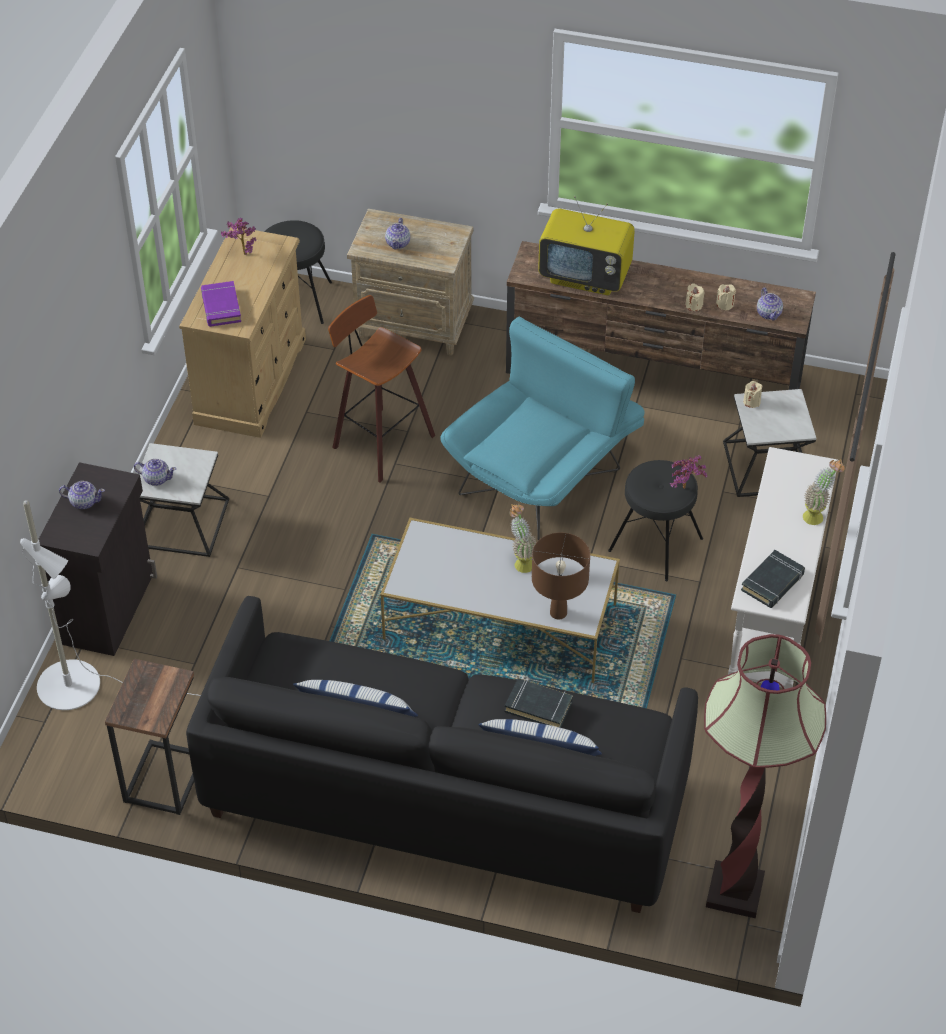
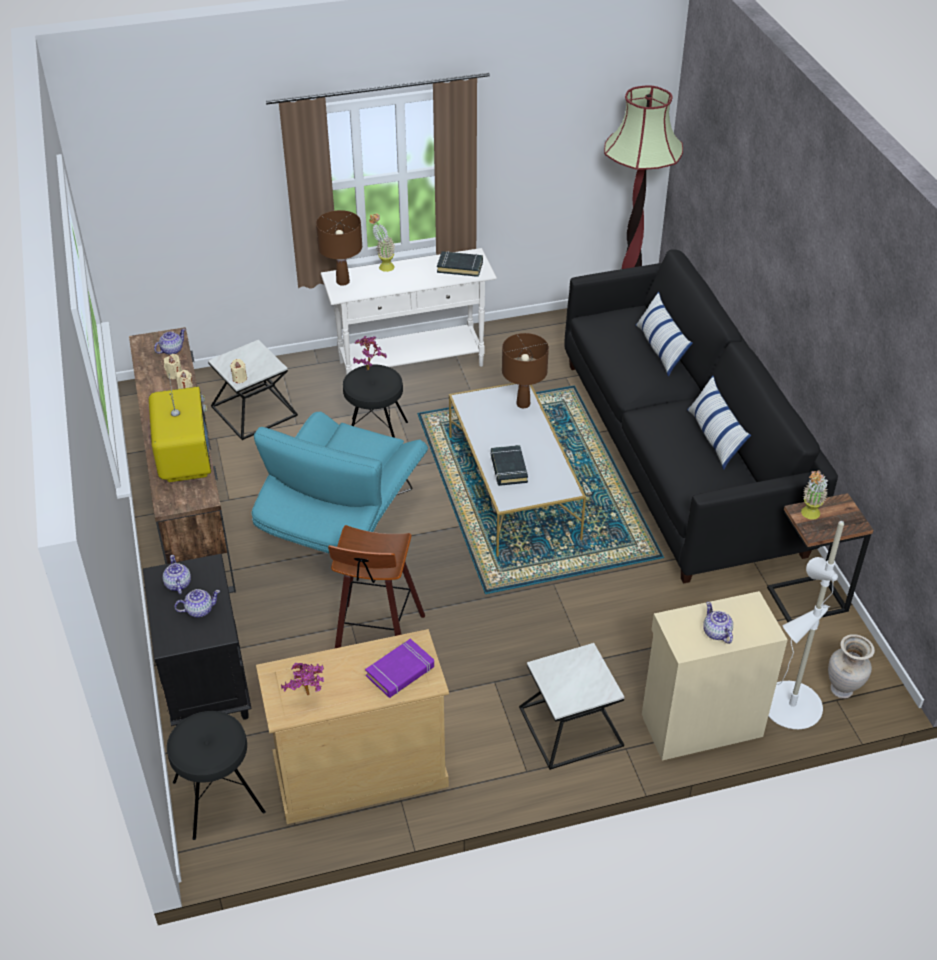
camera: 120 degrees left, 5 degrees down
black cabinet [39,462,157,656] -> beige cabinet [642,591,788,760]
teapot [134,459,176,486] -> teapot moved to [163,555,191,594]
beige nightstand [347,209,474,355] -> black nightstand [143,554,252,726]
turquoise armchair [440,317,645,540] -> turquoise armchair turned 75 degrees counterclockwise [252,412,428,554]
black book [505,678,573,728] -> black book moved to [491,445,528,486]
potted plant [510,504,536,573] -> potted plant moved to [801,470,828,520]
none -> brown table lamp [316,210,362,286]
none -> beige vase [828,634,875,699]

